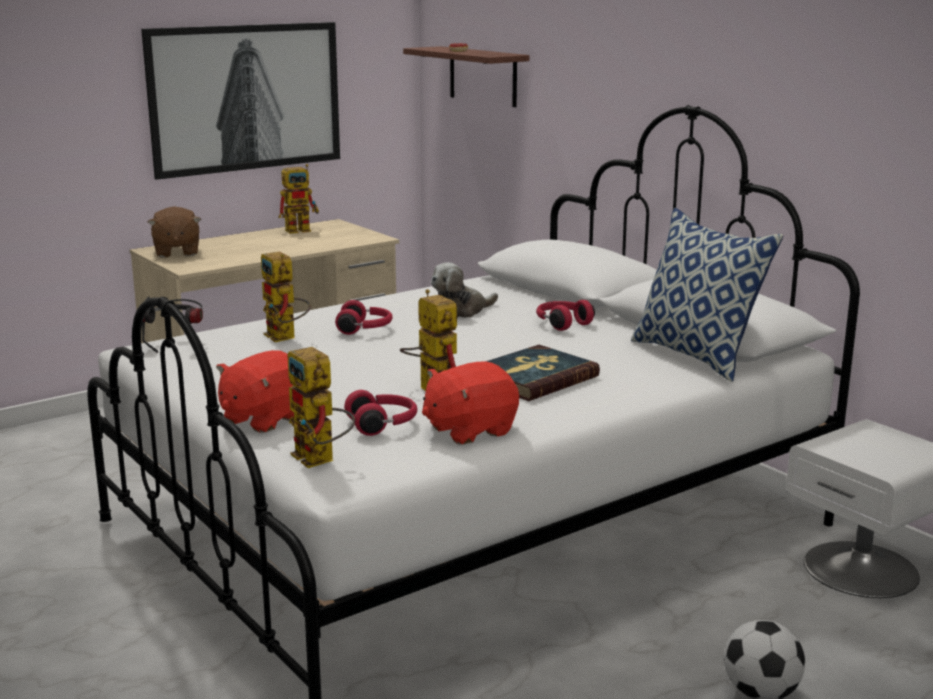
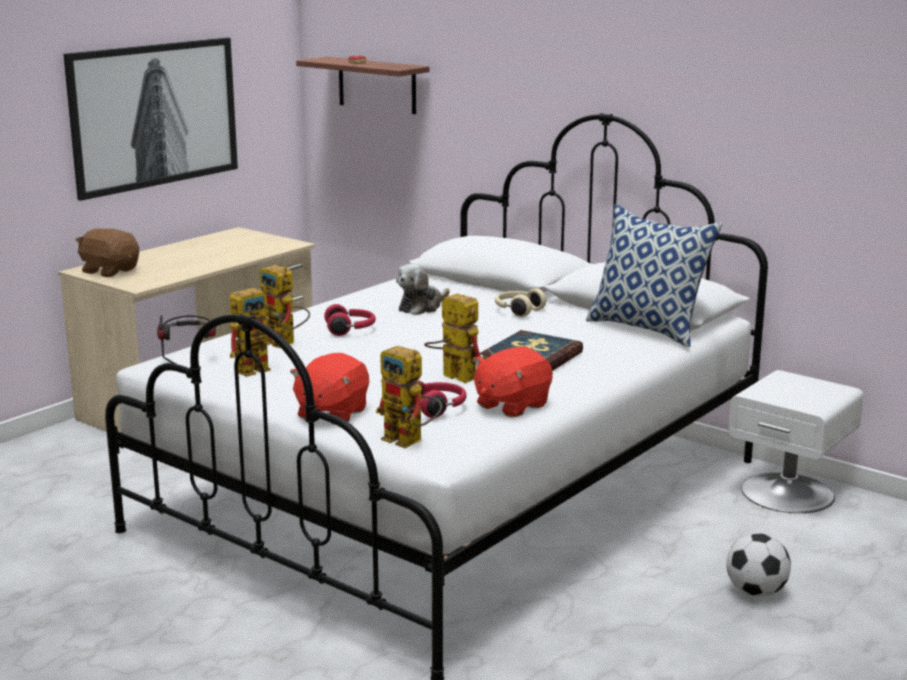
camera: 15 degrees left, 0 degrees up
brown plush toy [148,206,201,258] -> brown plush toy turned 150 degrees clockwise [76,228,139,277]
toy robot [279,164,319,234] -> toy robot moved to [230,284,278,377]
red headphones [536,300,595,331] -> beige headphones [495,288,546,317]

